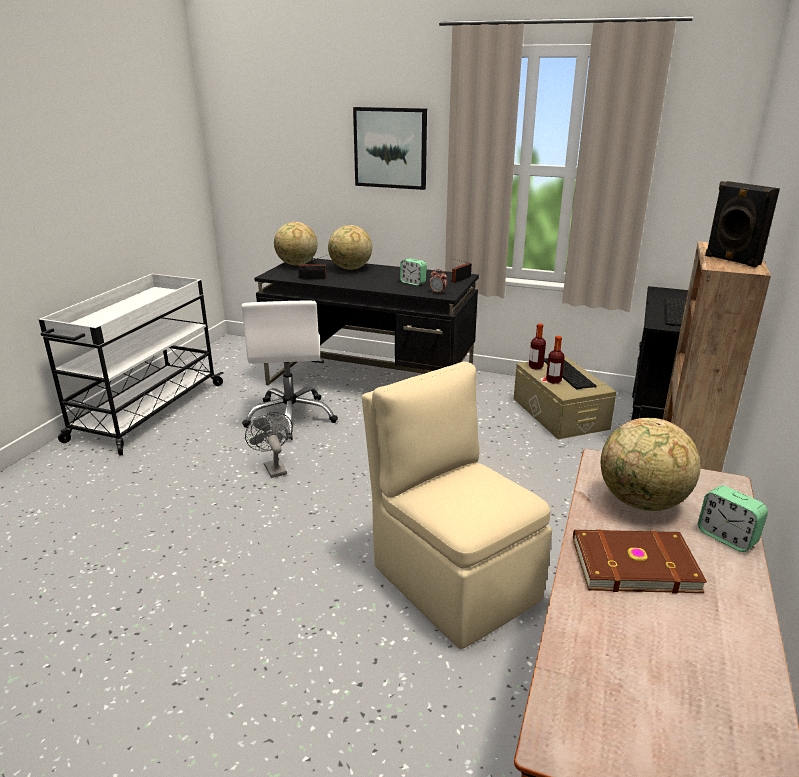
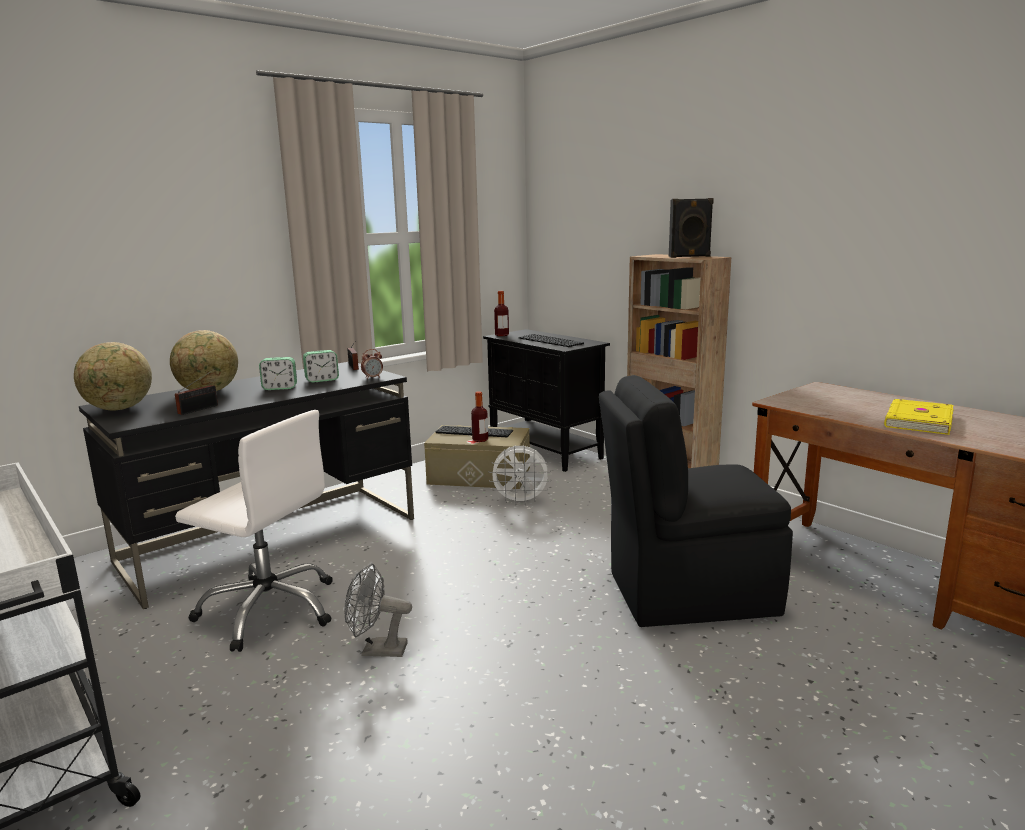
camera: 60 degrees left, 10 degrees down
picture [353,107,427,190] -> none
beige chair [362,361,552,649] -> black chair [599,375,793,627]
bottle [529,323,546,370] -> bottle moved to [494,291,509,336]
brown book [573,529,707,594] -> yellow book [884,399,954,435]
globe [601,418,701,511] -> none
alarm clock [698,485,768,552] -> alarm clock moved to [259,357,297,390]
none -> white fan [489,446,551,505]

